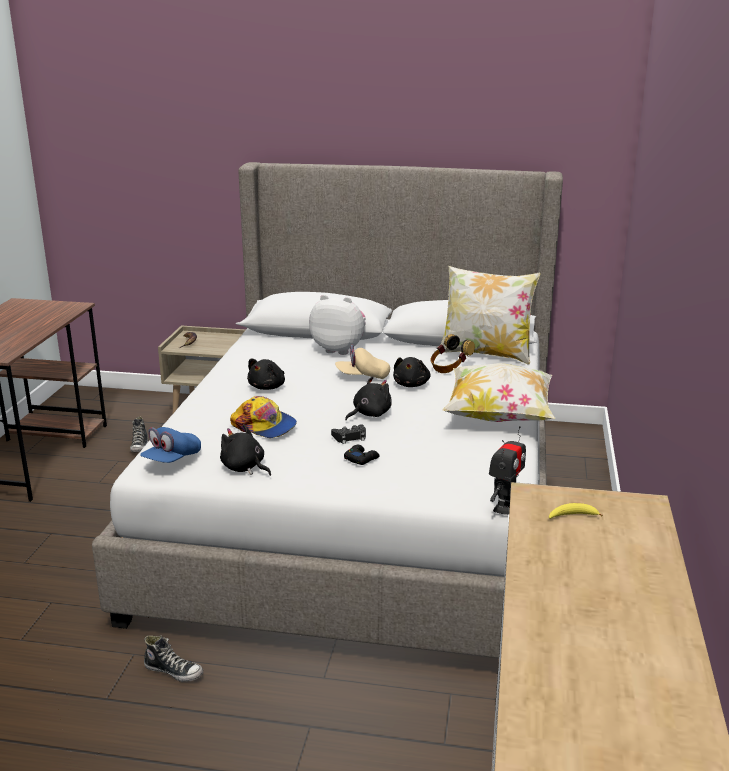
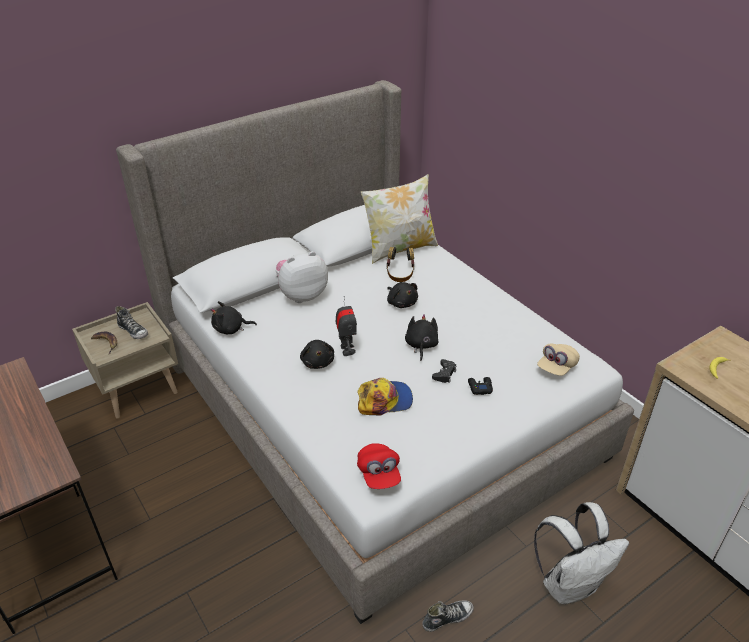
camera: 45 degrees left, 15 degrees up
shoe [130,416,148,452] -> shoe moved to [115,306,148,339]
blue cap [140,427,201,463] -> red cap [357,443,401,489]
black plush toy [220,424,271,476] -> black plush toy moved to [211,301,257,334]
beige cap [335,344,390,379] -> beige cap moved to [537,343,580,376]
pillow [442,363,555,422] -> none
toy robot [489,426,526,515] -> toy robot moved to [336,296,357,356]
none -> white backpack [534,502,629,604]

